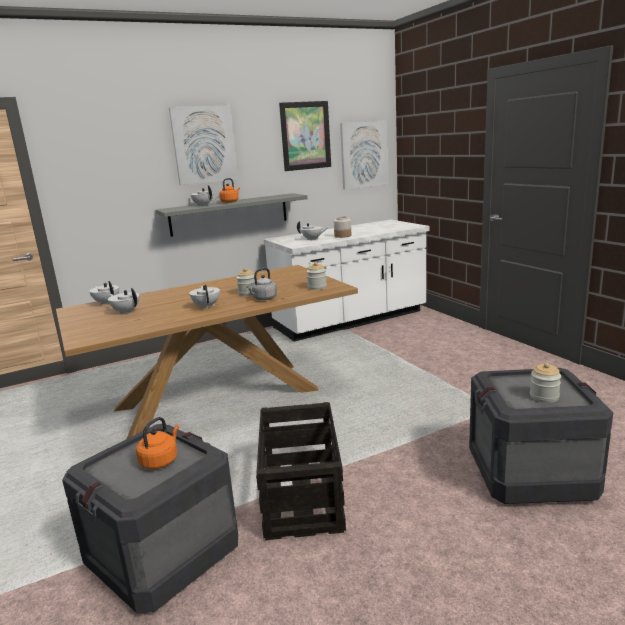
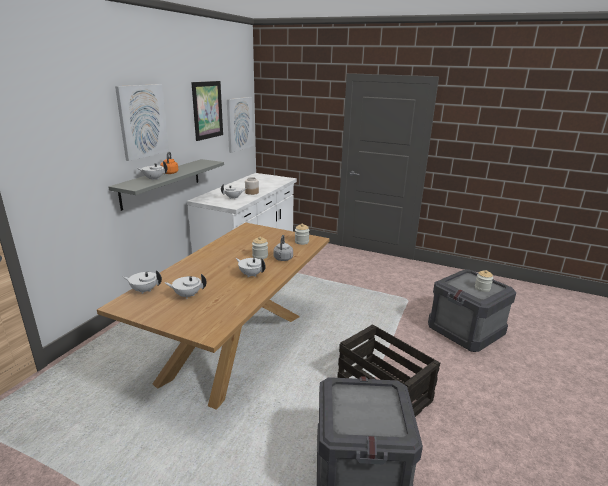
camera: 40 degrees left, 5 degrees up
orange kettle [136,417,179,469] -> none

